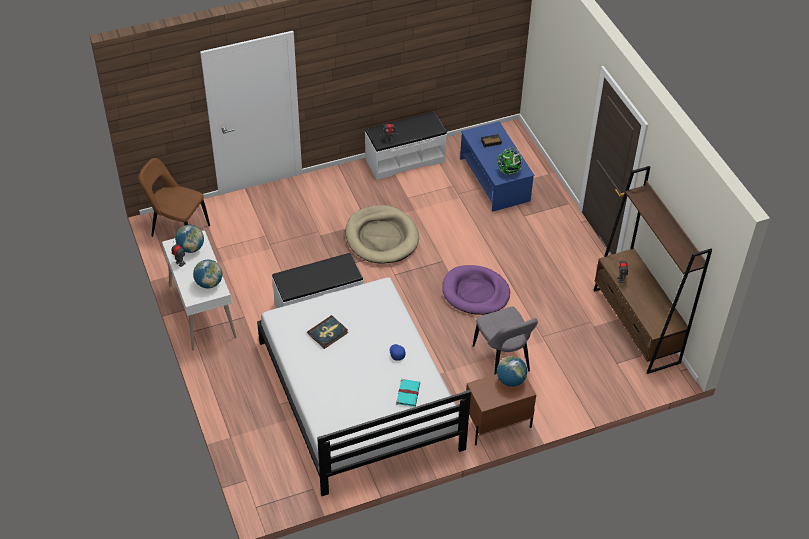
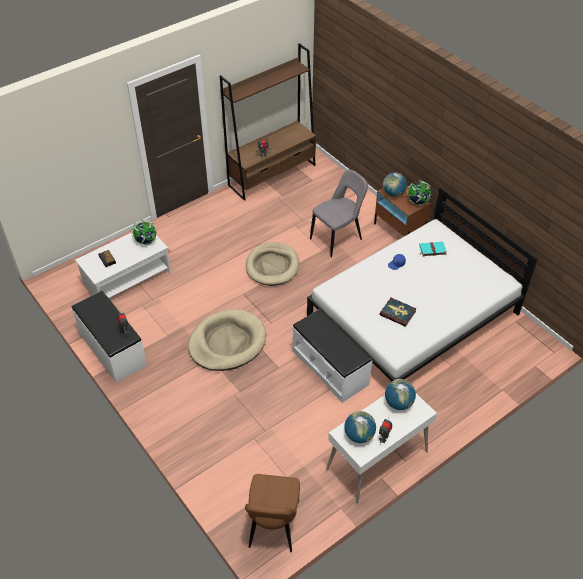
camera: 105 degrees left, 0 degrees up
purple dog bed [442,265,510,315] -> beige dog bed [246,242,299,286]
blue coffee table [460,122,535,212] -> white coffee table [75,233,171,298]
none -> globe [407,181,431,206]

